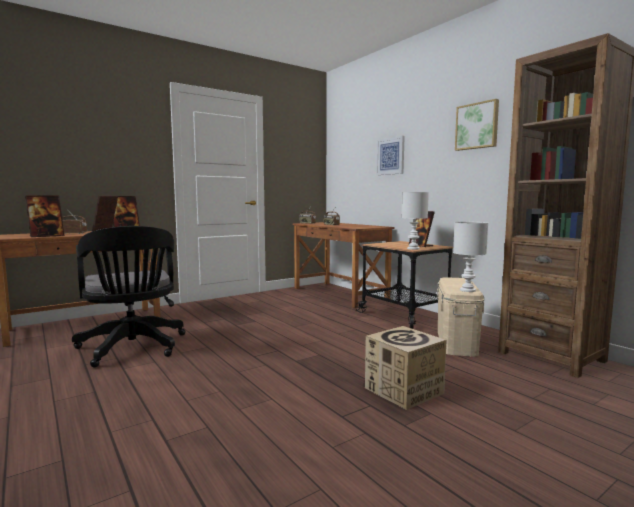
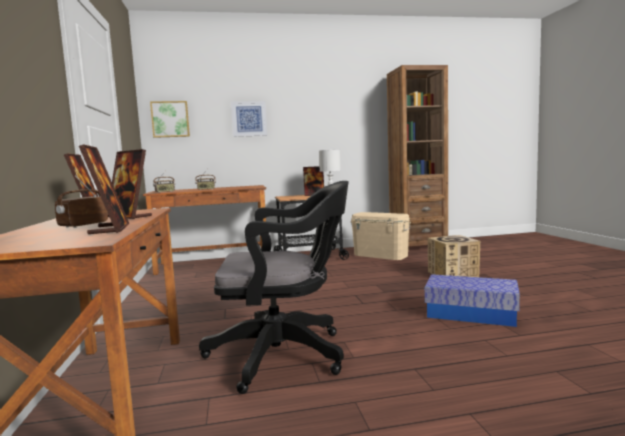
camera: 65 degrees left, 0 degrees up
white table lamp [453,222,488,292] -> none
picture [455,99,499,151] -> picture moved to [150,101,190,138]
none -> storage box [425,274,520,327]

